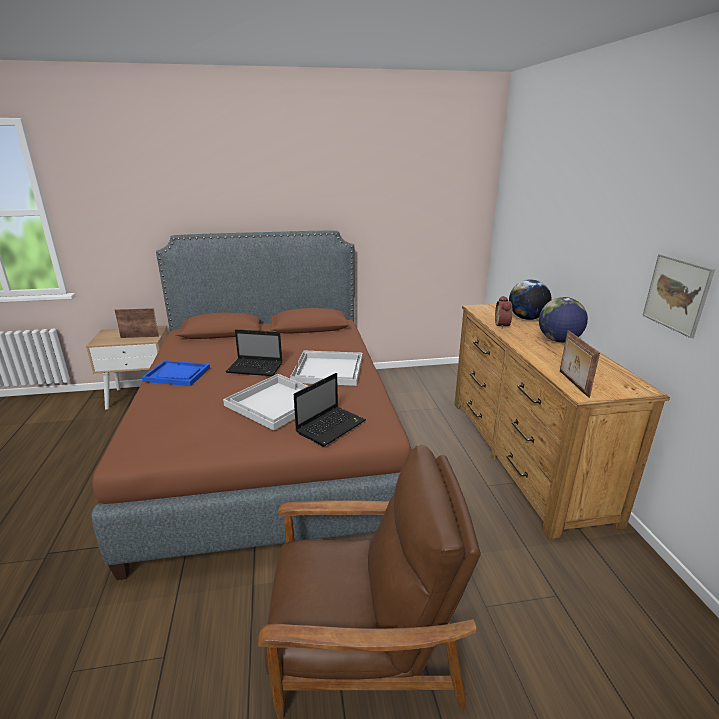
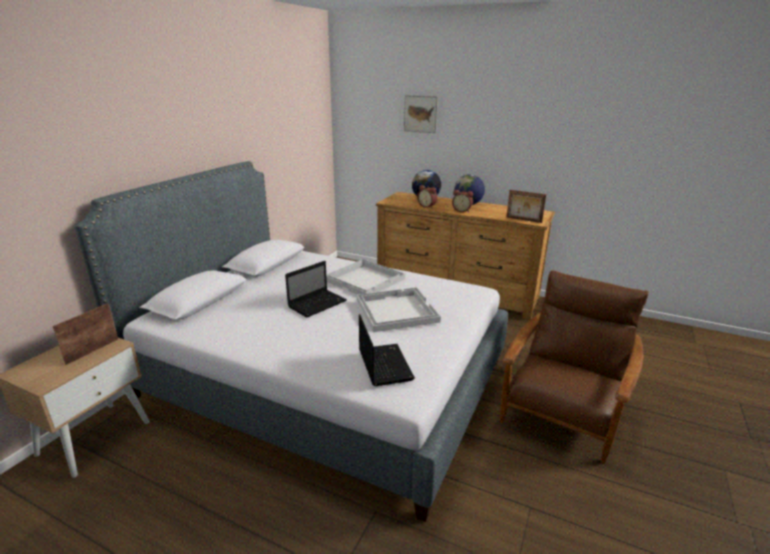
camera: 55 degrees left, 0 degrees up
brown bed [91,231,412,580] -> grey bed [74,161,508,522]
blue tray [142,360,210,386] -> none
laptop [294,373,366,447] -> laptop moved to [359,314,415,386]
picture [642,254,715,338] -> picture moved to [404,95,438,133]
none -> alarm clock [452,190,473,212]

